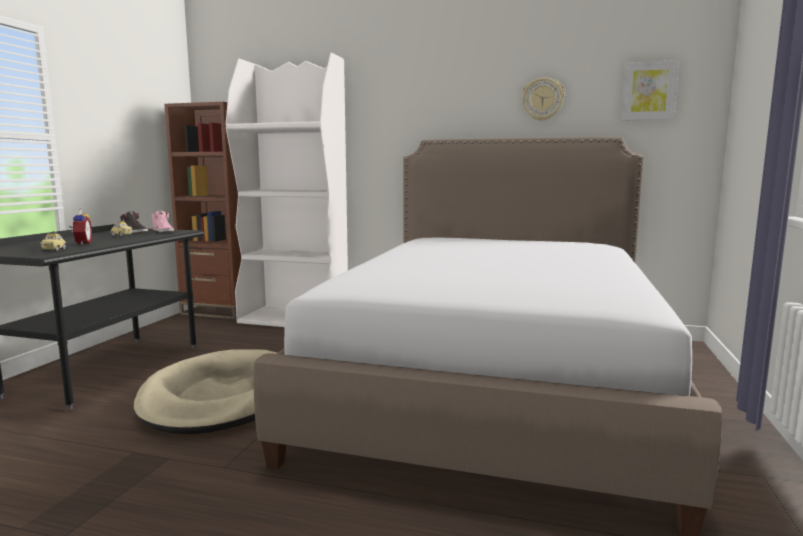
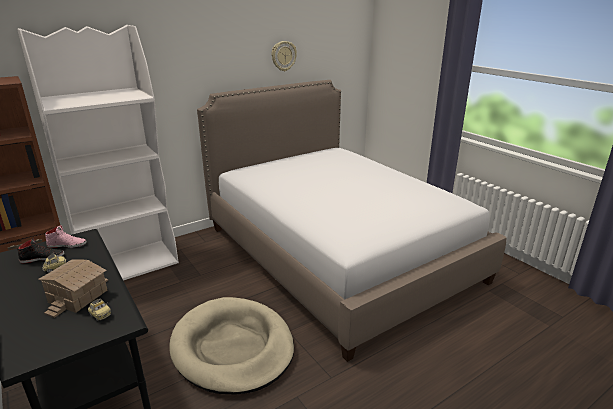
camera: 50 degrees left, 15 degrees up
alarm clock [69,208,92,245] -> toy house [38,260,108,318]
picture [621,60,679,121] -> none

